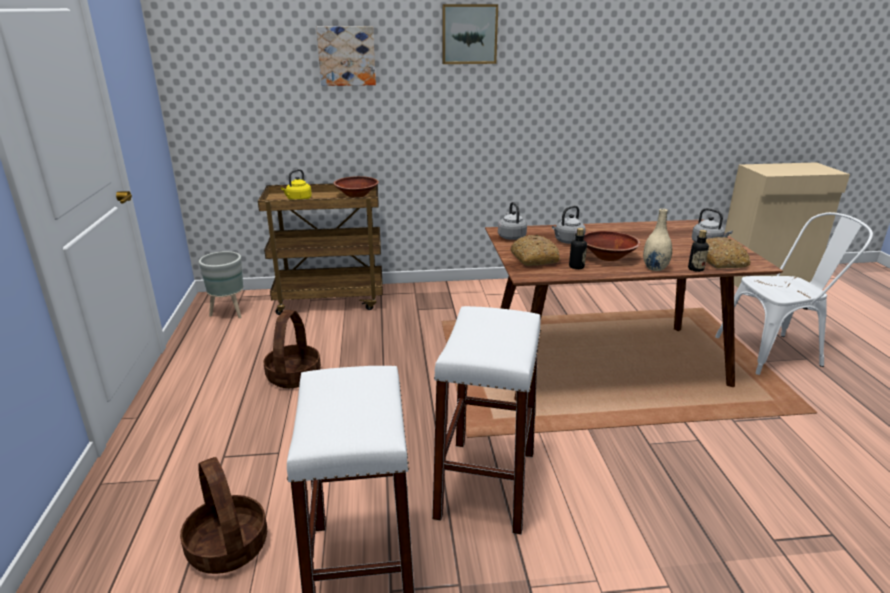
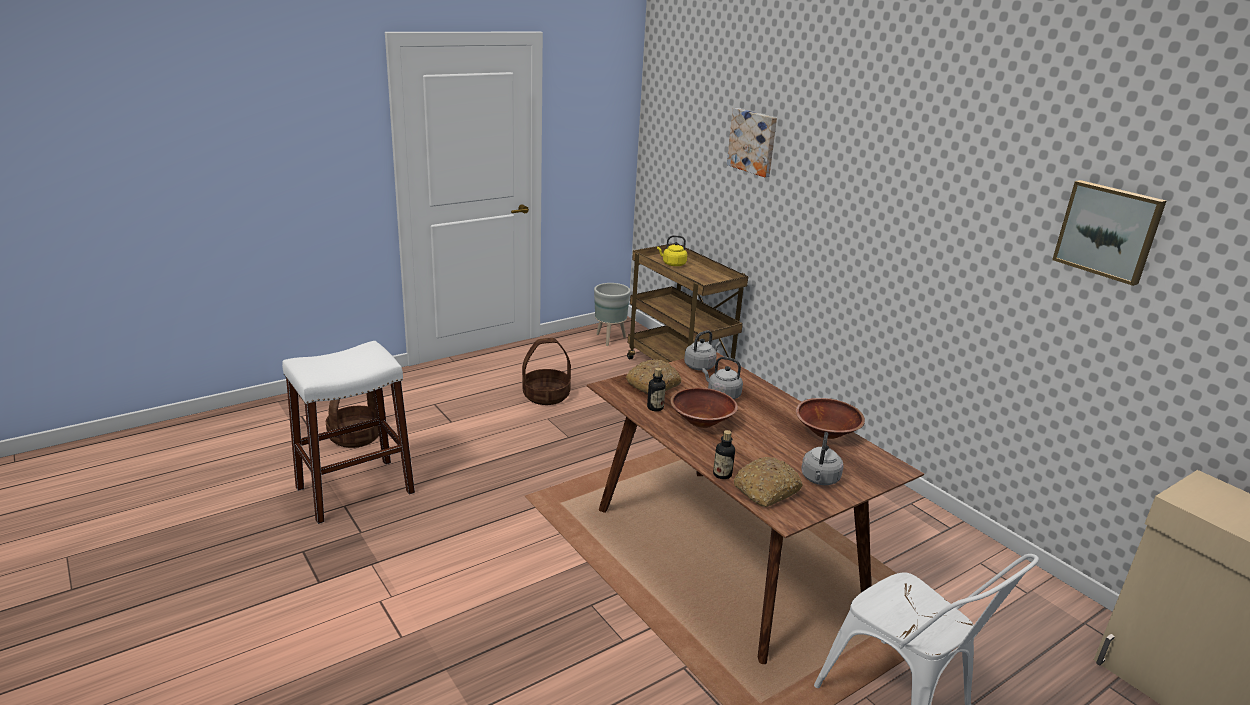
camera: 60 degrees right, 0 degrees up
brown bowl [333,176,379,198] -> brown bowl moved to [796,398,865,439]
white stool [432,306,541,535] -> none
picture [442,4,498,64] -> picture moved to [1052,180,1166,286]
beige vase [643,209,672,271] -> none

